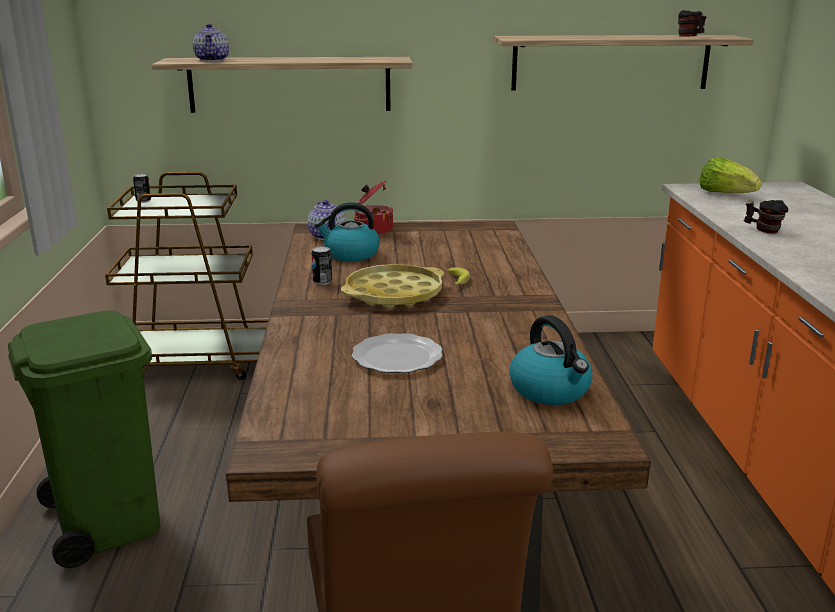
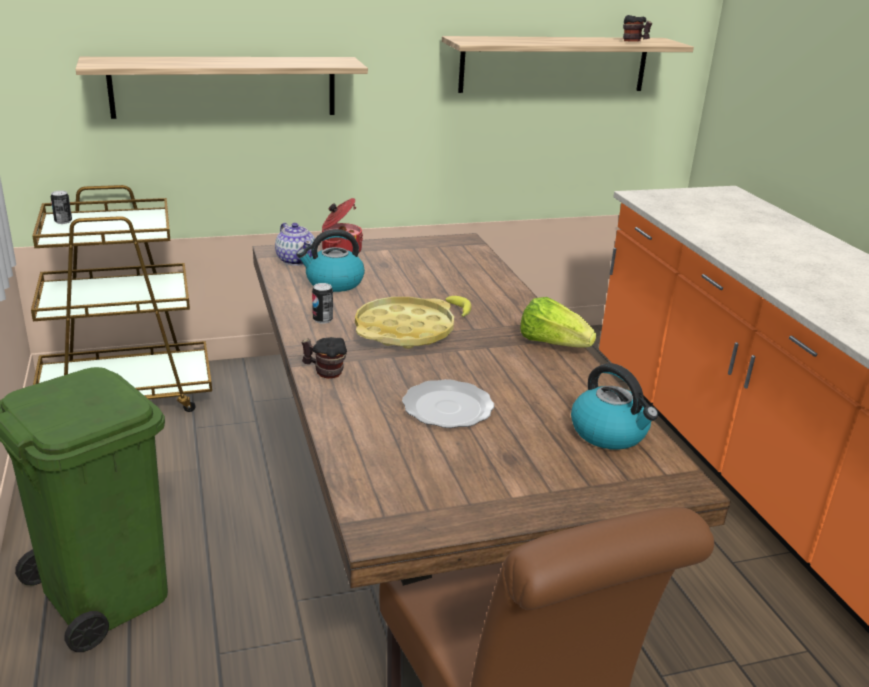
camera: 15 degrees left, 5 degrees up
teapot [193,24,229,61] -> none
lettuce [699,157,762,193] -> lettuce moved to [520,297,596,348]
mug [744,200,788,234] -> mug moved to [301,337,347,379]

